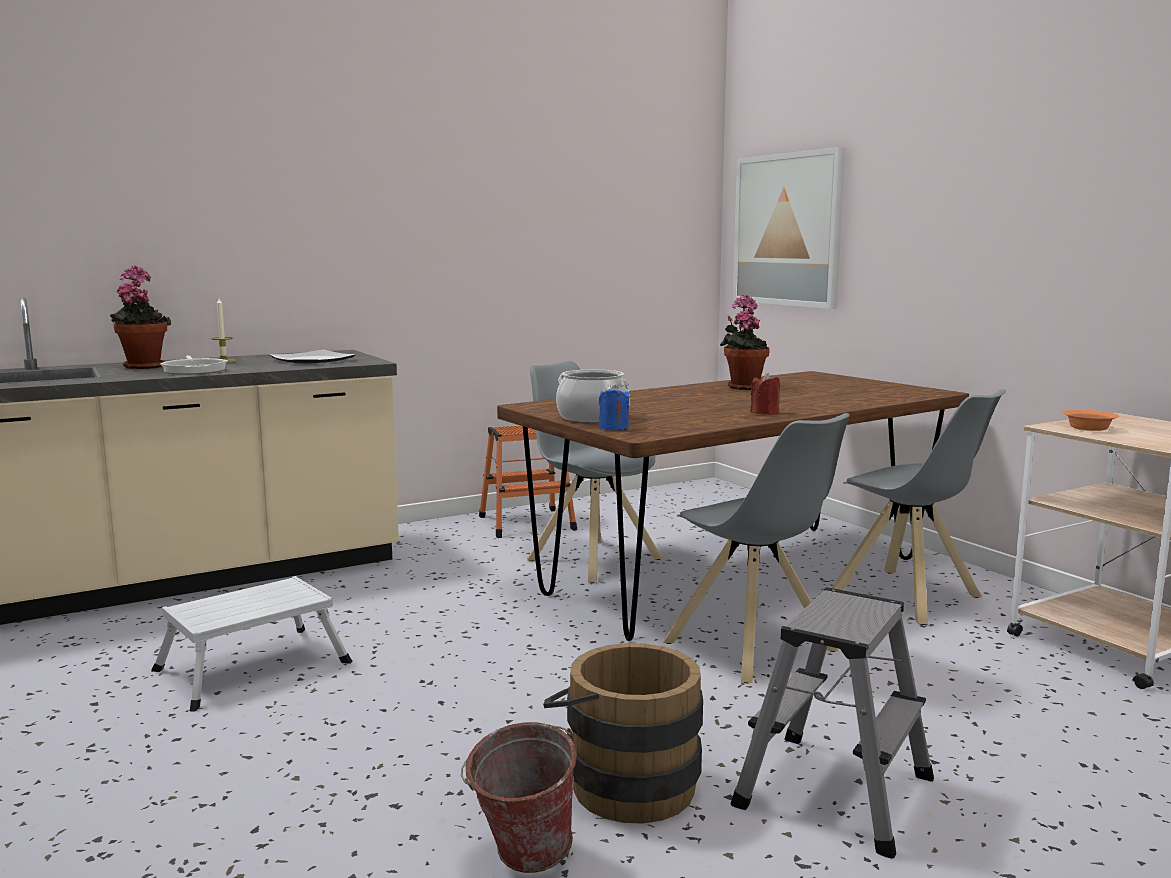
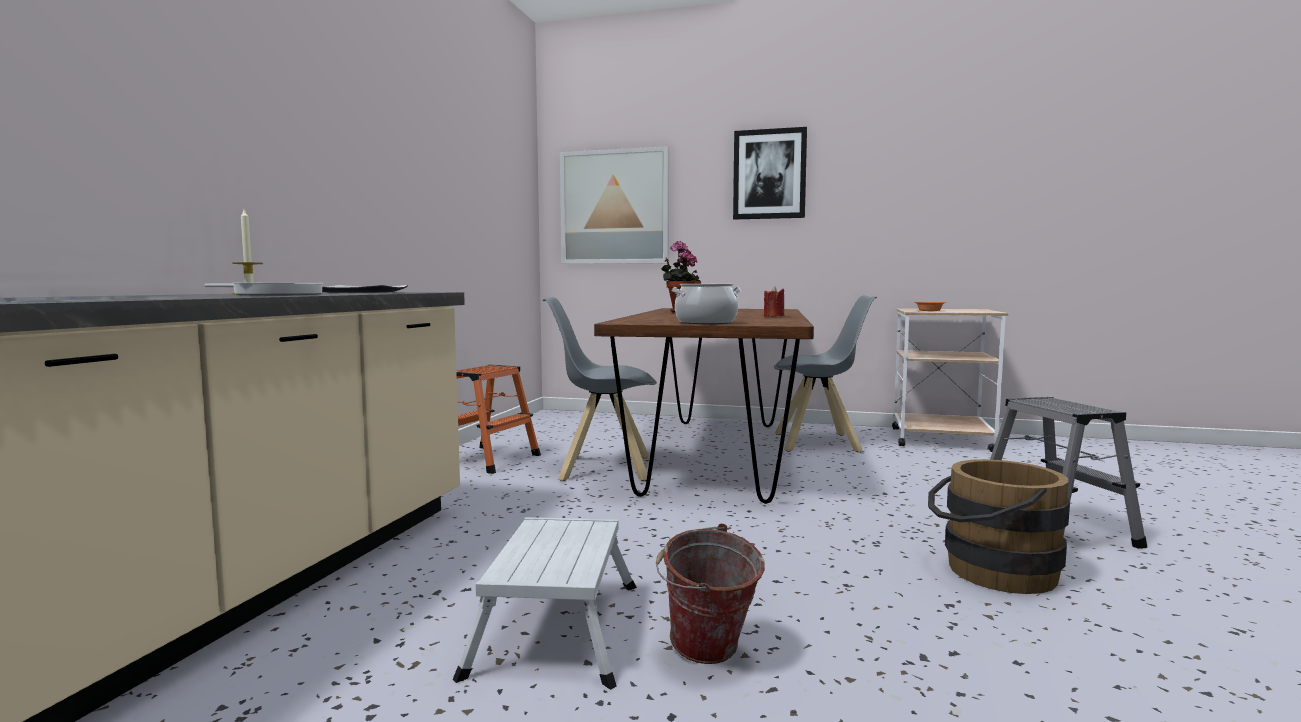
camera: 45 degrees left, 5 degrees down
potted plant [110,265,171,369] -> none
bucket [461,722,577,873] -> bucket moved to [656,523,765,664]
blue candle [599,385,630,431] -> none
grey chair [663,413,850,683] -> none
none -> picture [733,127,807,219]

